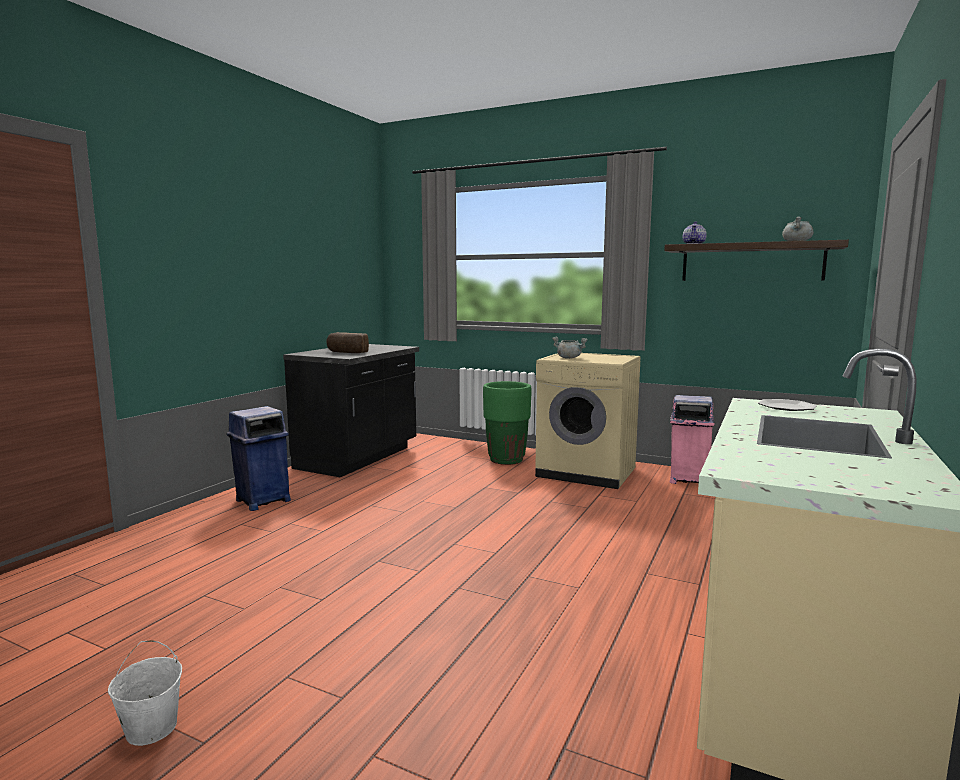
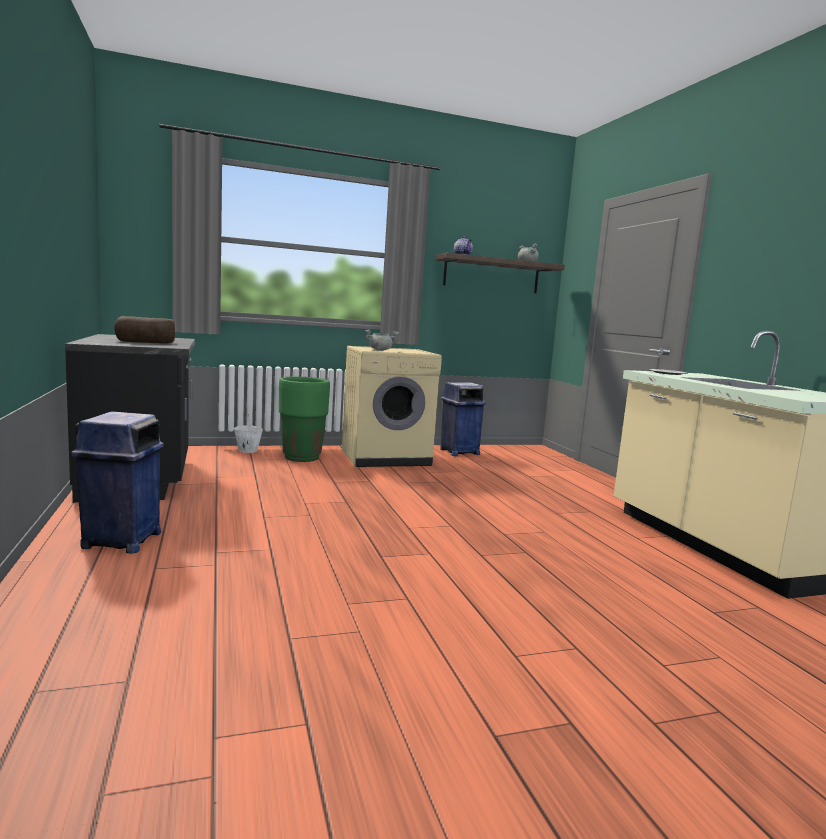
camera: 45 degrees left, 0 degrees up
white bucket [108,640,182,746] -> white bucket moved to [233,413,263,453]
pink trash can [670,395,715,484] -> blue trash can [440,382,486,456]

